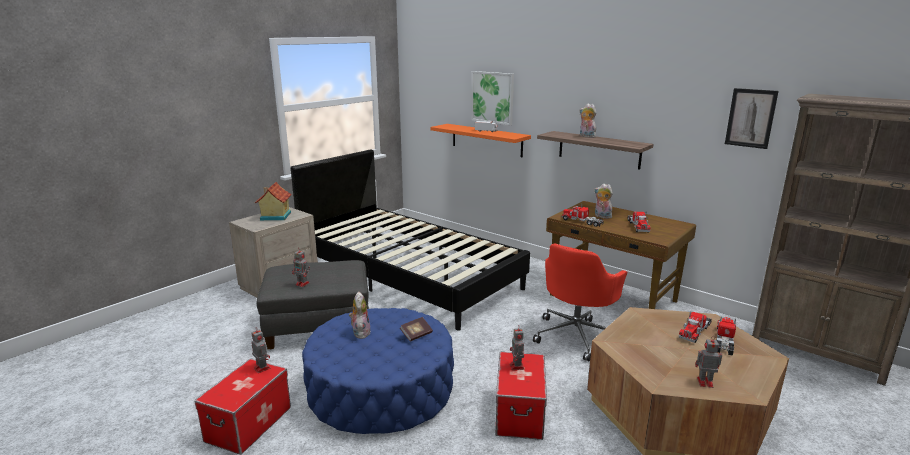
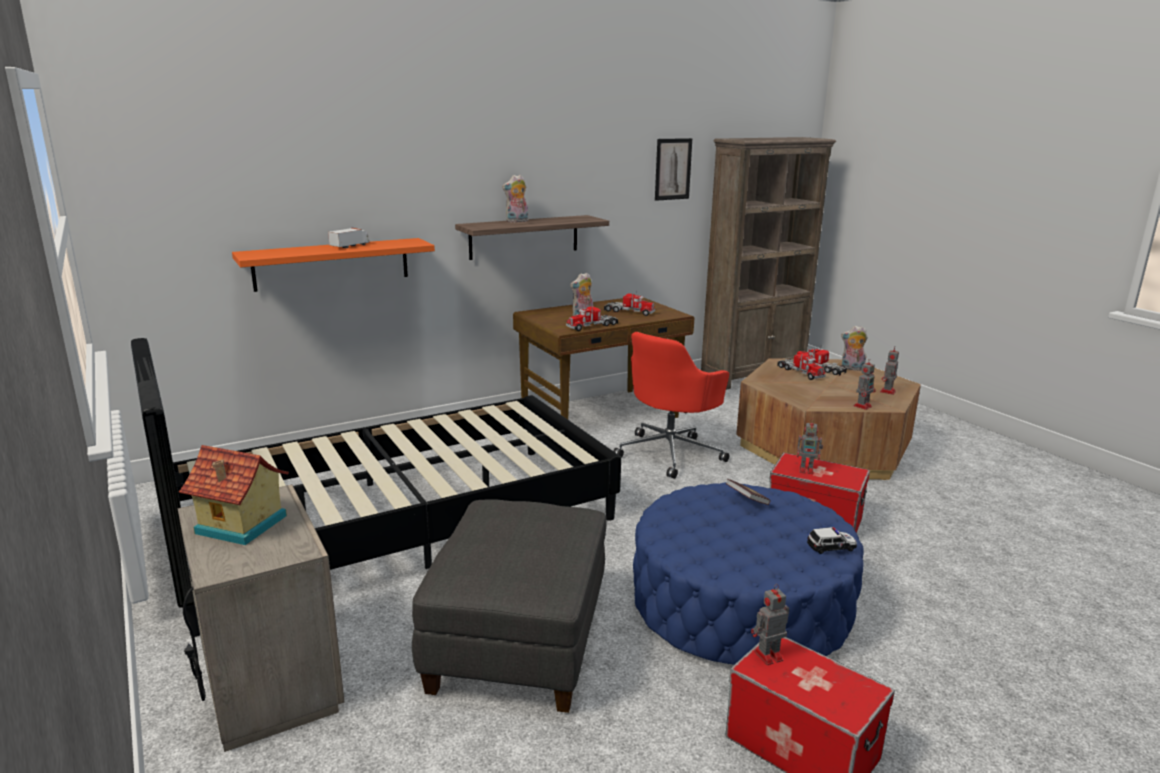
camera: 70 degrees left, 0 degrees up
toy robot [292,248,310,287] -> toy robot moved to [854,358,876,410]
plush toy [349,292,371,339] -> plush toy moved to [841,326,868,371]
picture [471,71,514,125] -> none
red office chair [533,244,627,362] -> red office chair turned 75 degrees clockwise [613,332,729,479]
none -> toy car [807,527,857,554]

